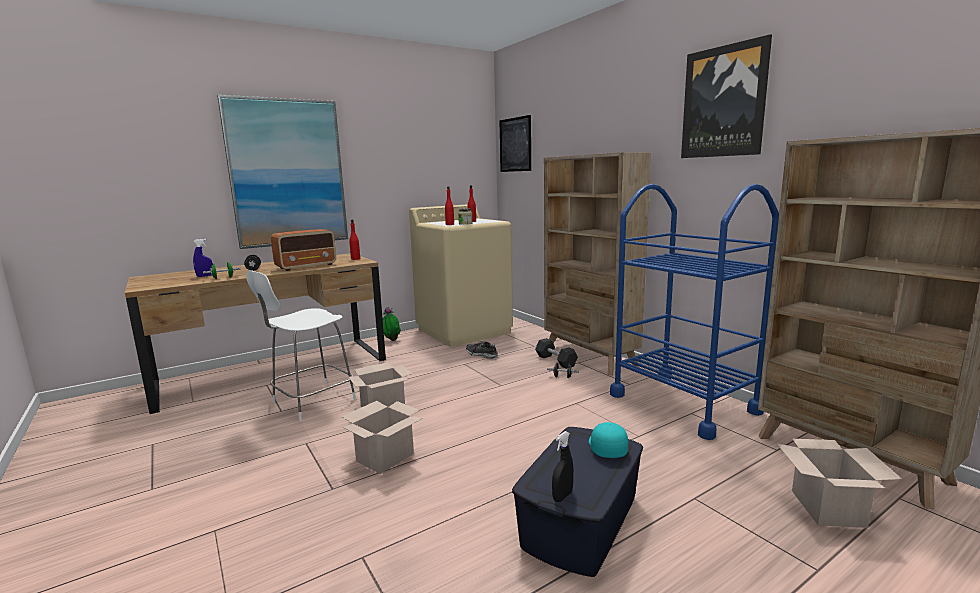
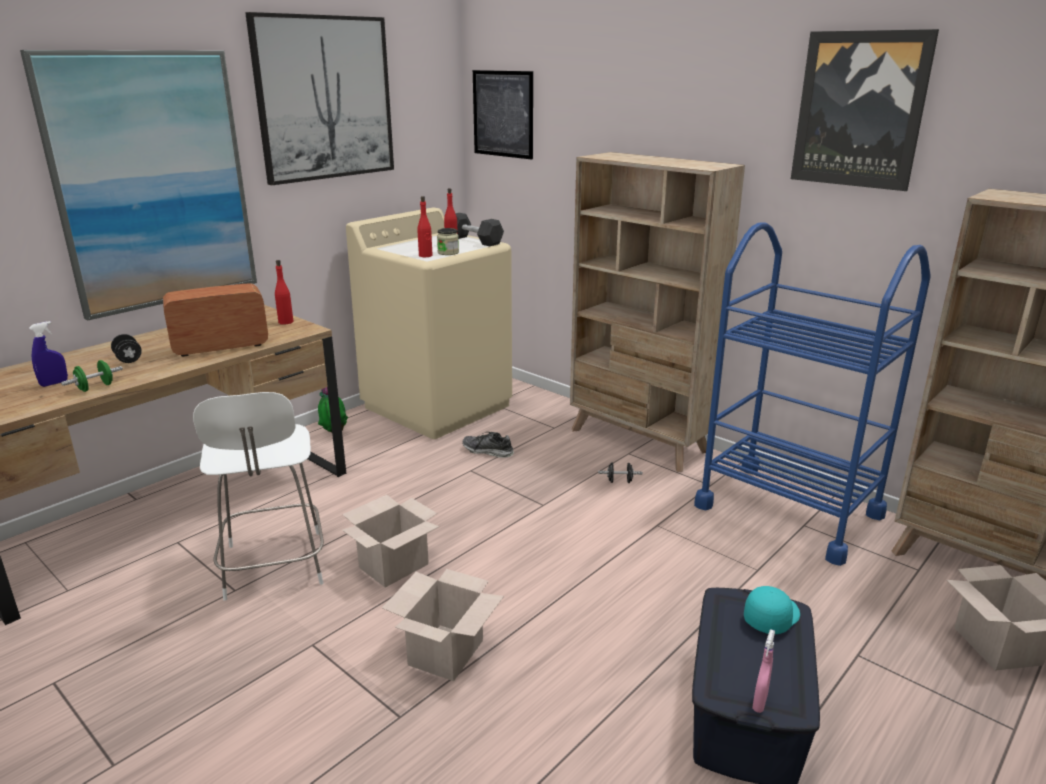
camera: 15 degrees left, 10 degrees up
white chair [246,270,356,421] -> white chair turned 45 degrees counterclockwise [193,392,324,601]
radio [271,229,336,271] -> radio turned 150 degrees counterclockwise [163,283,268,357]
black dumbbell [535,338,578,369] -> black dumbbell moved to [455,213,504,246]
black spray bottle [552,431,573,502] -> pink spray bottle [752,629,775,713]
turquoise cap [589,422,628,458] -> turquoise cap turned 60 degrees clockwise [744,586,800,634]
none -> picture [245,12,394,185]

